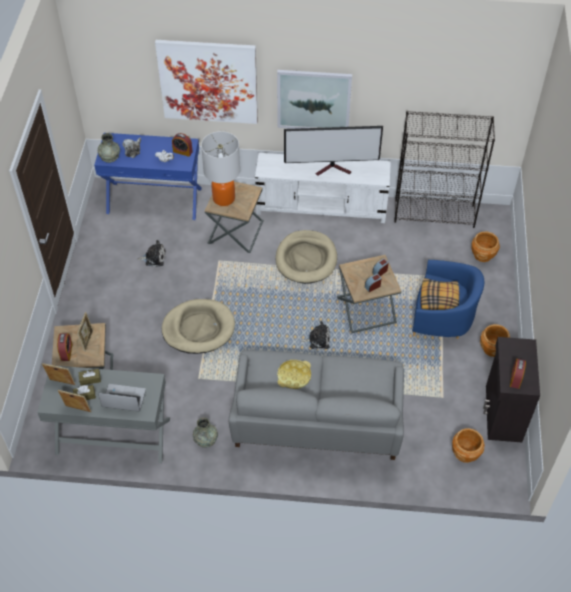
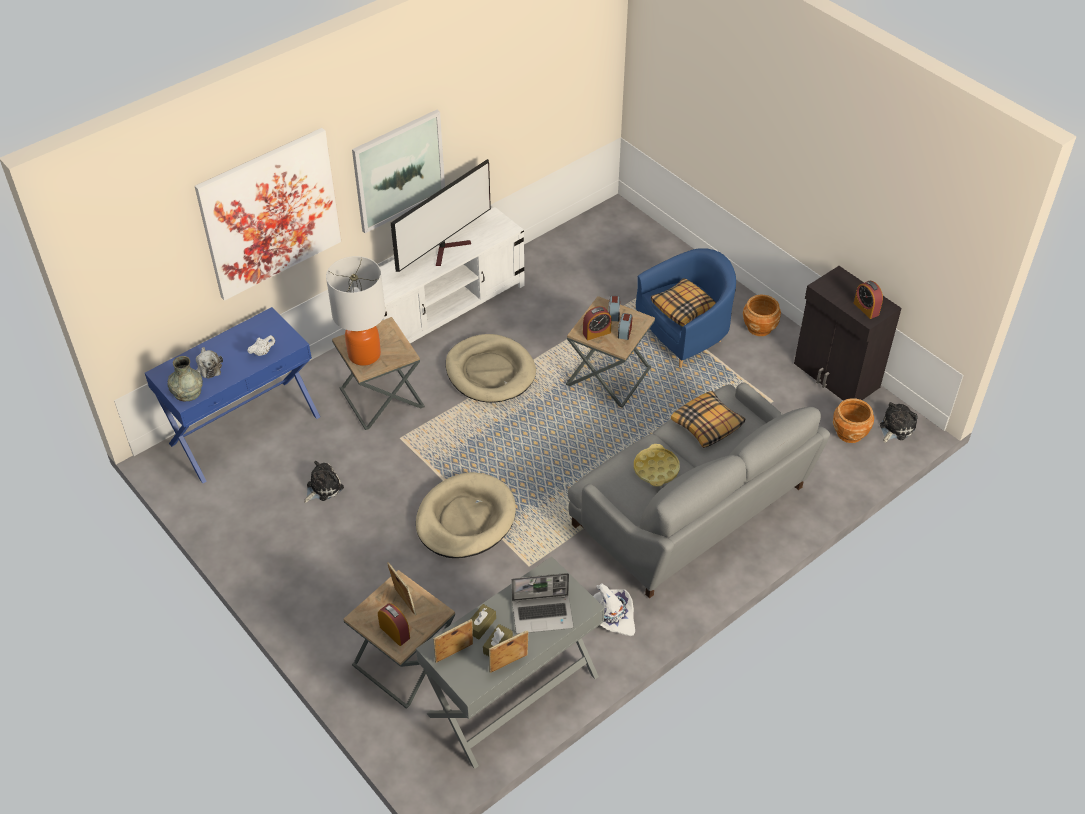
camera: 45 degrees left, 5 degrees down
laptop [98,384,146,412] -> laptop turned 150 degrees counterclockwise [512,573,574,634]
alarm clock [172,133,193,157] -> alarm clock moved to [583,306,612,340]
grey vase [193,417,218,448] -> white hat [593,583,635,636]
plush toy [301,321,330,350] -> plush toy moved to [880,402,918,443]
black bookcase [394,111,495,228] -> none
brown planter [471,231,500,262] -> none
none -> pillow [671,391,745,448]

